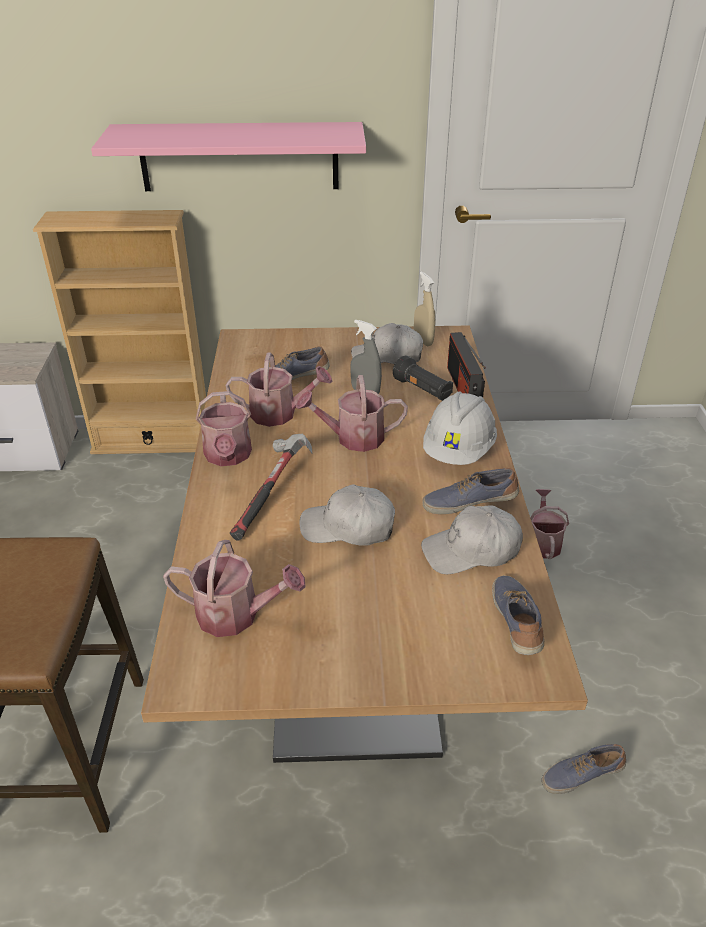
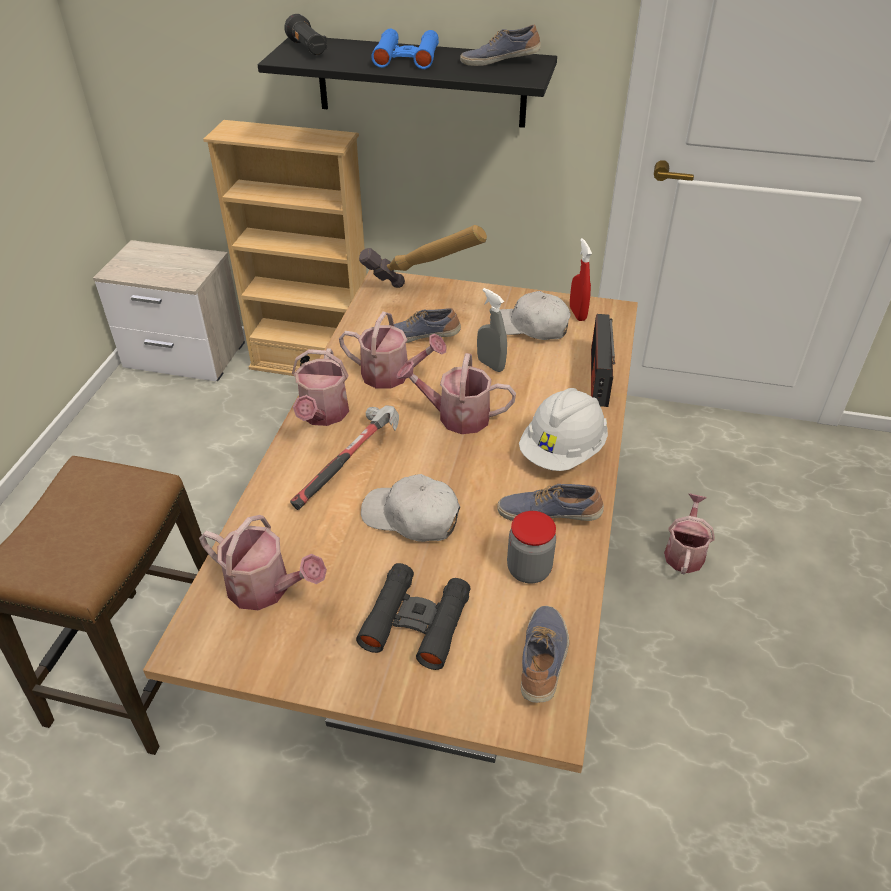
camera: 15 degrees right, 5 degrees up
pink shelf [91,122,366,191] -> black shelf [258,38,557,128]
black flashlight [393,355,453,401] -> black flashlight moved to [284,14,327,55]
beige spray bottle [414,271,435,346] -> red spray bottle [570,238,592,321]
white cap [421,505,523,574] -> jar [507,511,556,583]
shoe [542,744,626,794] -> shoe moved to [460,25,541,66]
none -> black binoculars [356,563,470,670]
none -> hammer [359,225,487,288]
none -> blue binoculars [371,29,439,69]

